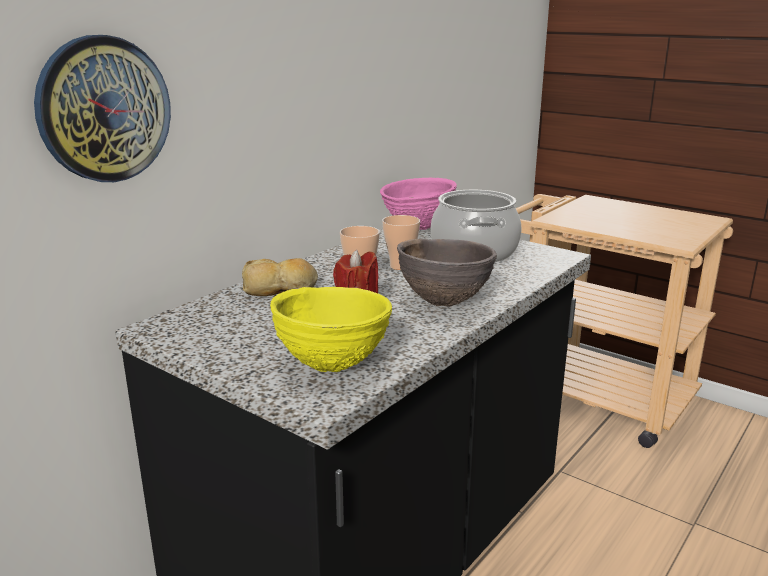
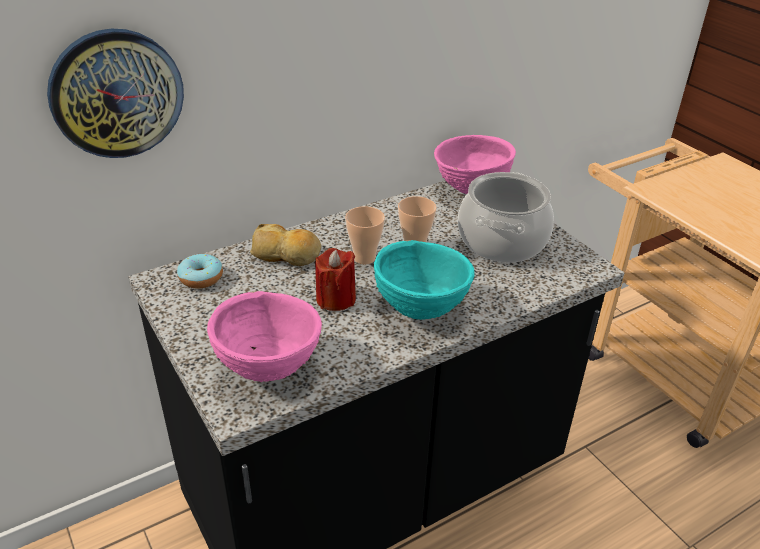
camera: 20 degrees right, 15 degrees up
yellow bowl [270,287,392,372] -> pink bowl [207,291,322,382]
brown bowl [397,239,497,307] -> turquoise bowl [374,240,475,320]
none -> donut [177,254,223,289]

